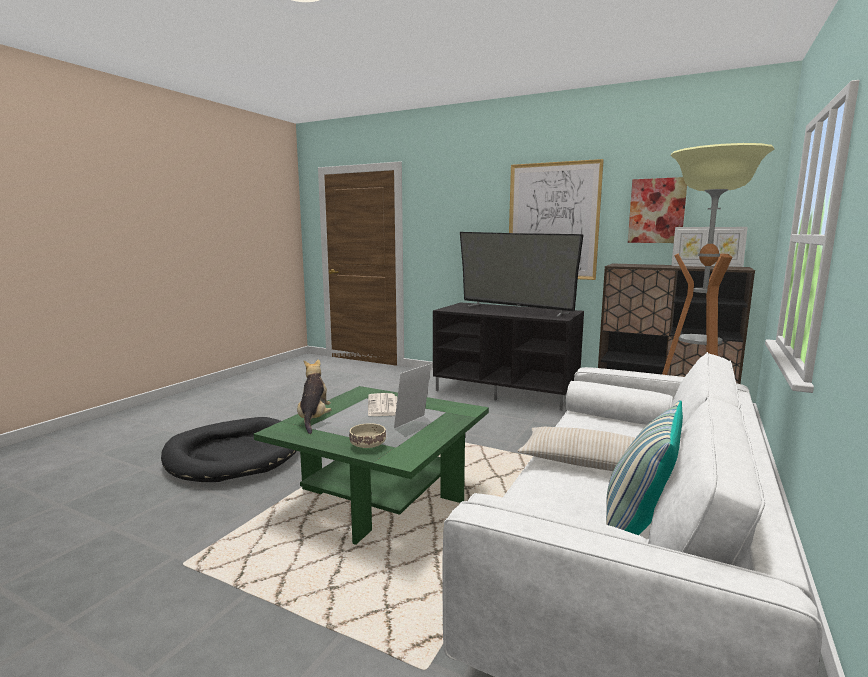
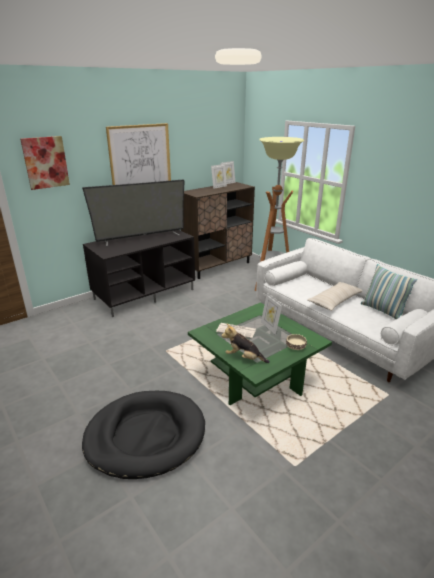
camera: 65 degrees left, 15 degrees up
picture [628,177,687,243] -> picture moved to [20,136,70,190]

